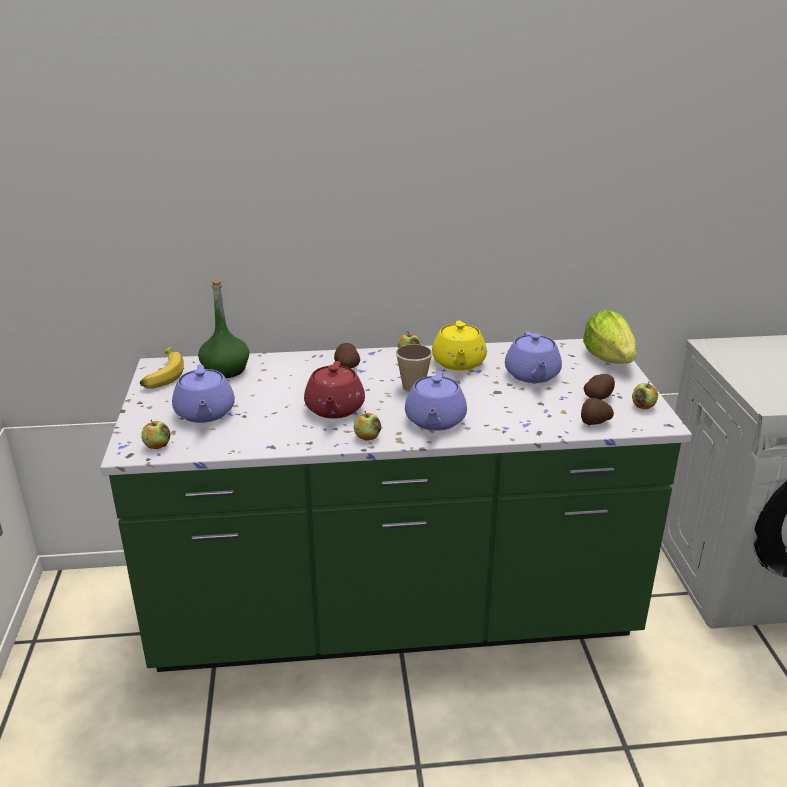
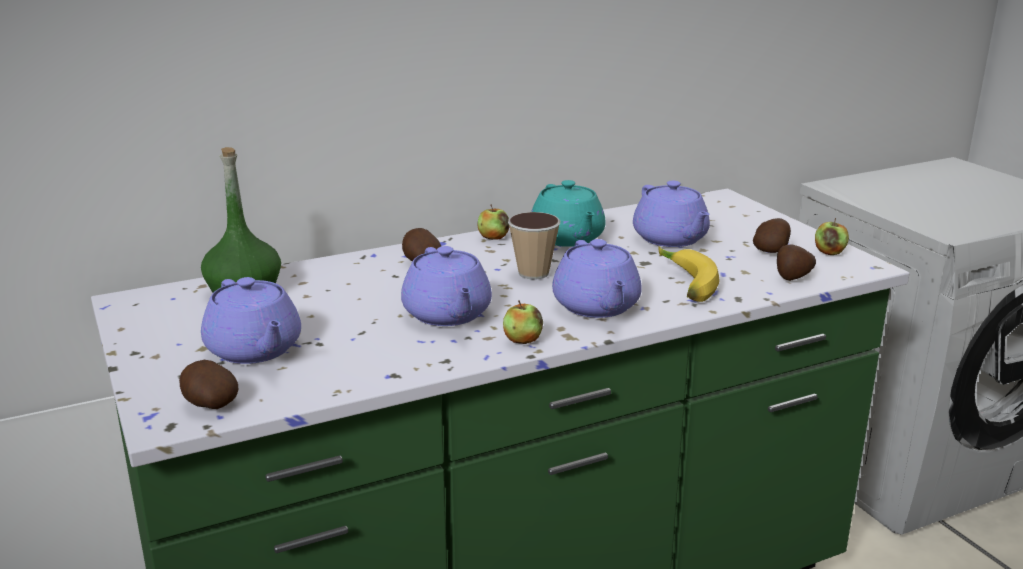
camera: 20 degrees left, 5 degrees down
banana [140,347,184,389] -> banana moved to [658,247,719,302]
apple [141,420,170,449] -> potato [179,360,238,409]
red teapot [304,361,365,418] -> purple teapot [401,246,492,326]
yellow teapot [432,320,487,371] -> turquoise teapot [531,180,605,247]
lettuce [583,310,636,364] -> none

